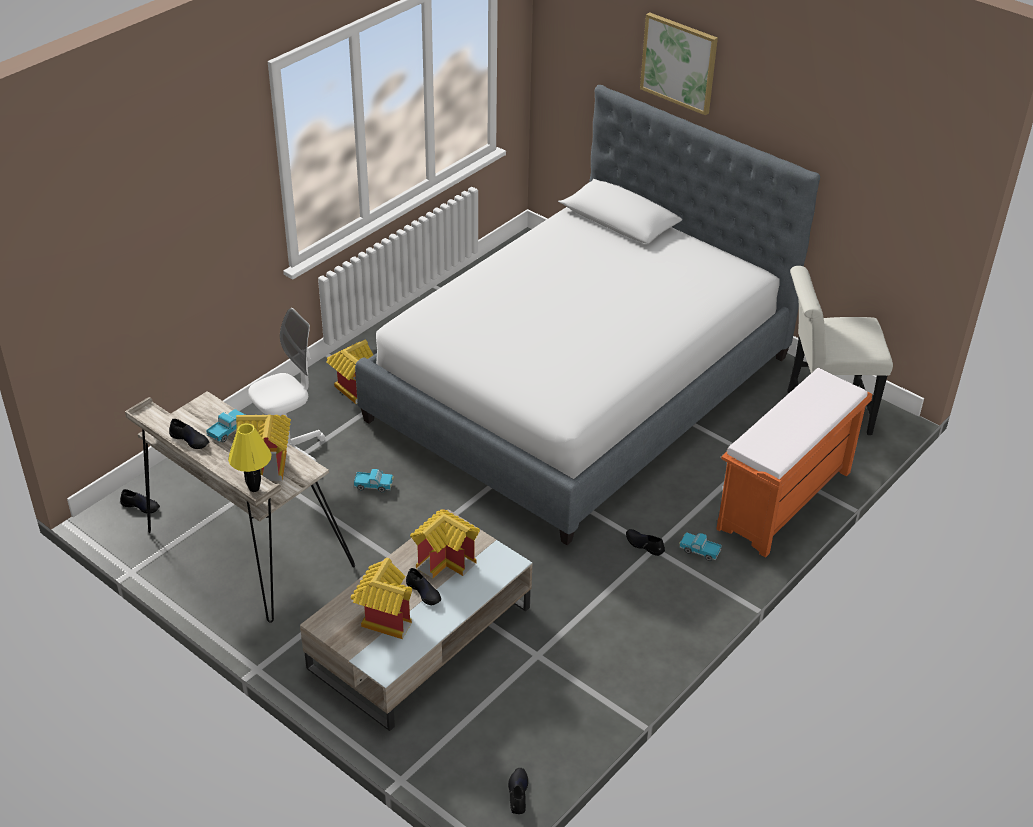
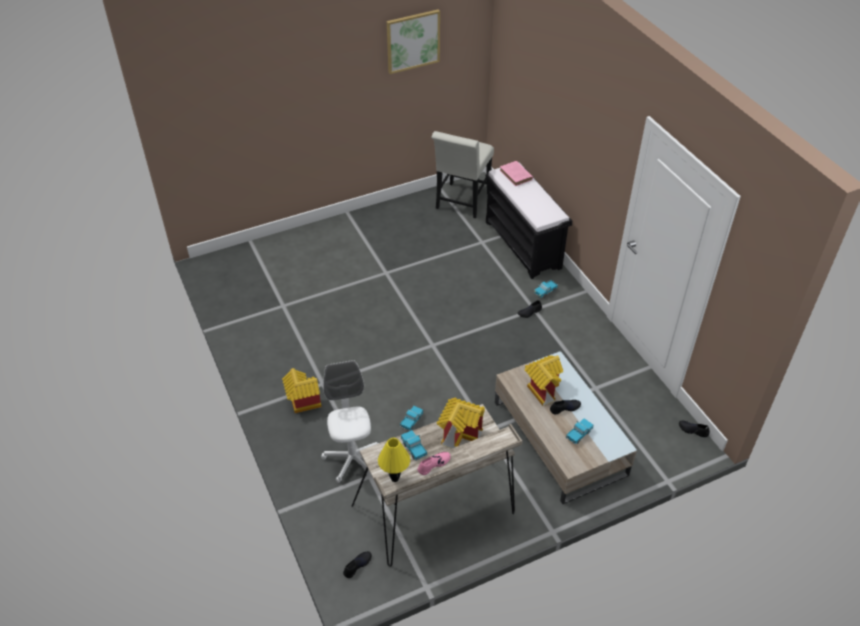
camera: 65 degrees left, 5 degrees up
black shoe [169,419,209,449] -> pink shoe [418,452,451,475]
yellow table lamp [228,423,272,492] -> yellow table lamp moved to [378,438,410,482]
toy house [351,558,412,639] -> toy truck [566,418,594,445]
bed [355,85,820,545] -> none
picture [640,12,718,116] -> picture moved to [387,9,440,74]
orange bench [716,368,872,558] -> black bench [486,162,572,279]
none -> pink book [499,161,533,186]

